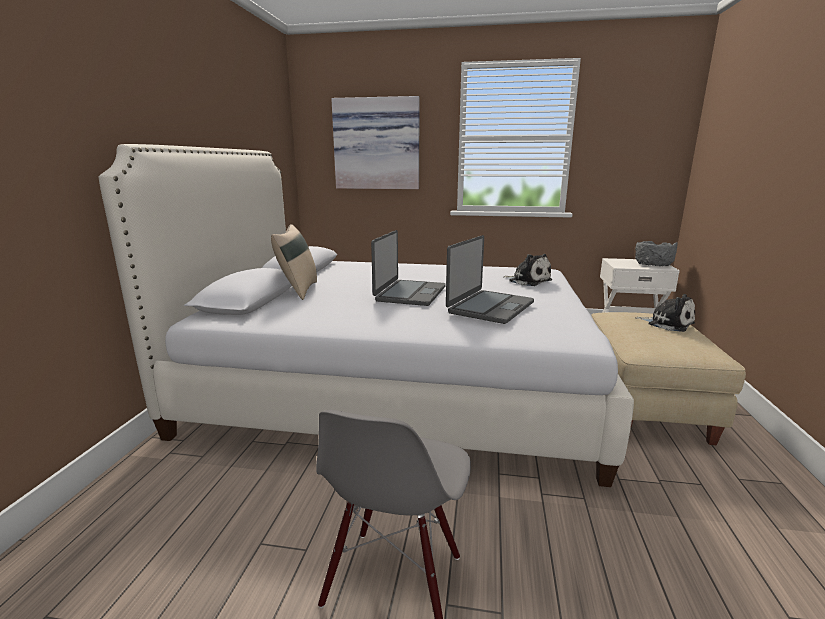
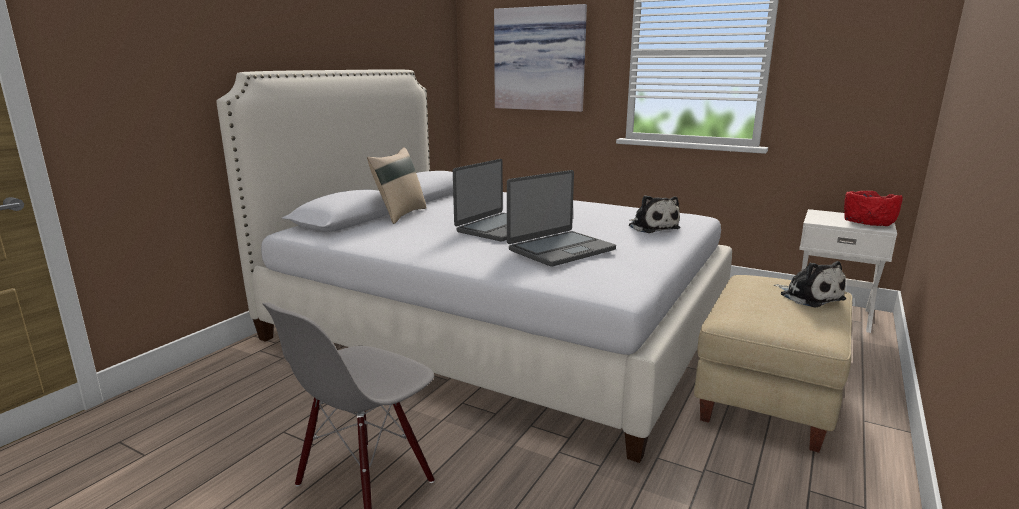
camera: 20 degrees right, 0 degrees up
grey bowl [635,241,678,266] -> red bowl [844,191,903,226]

